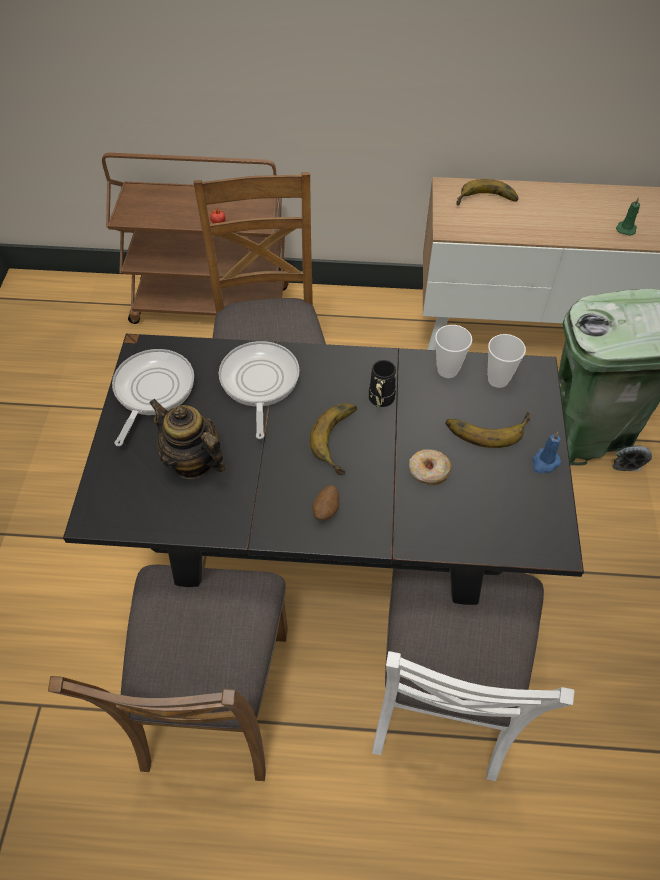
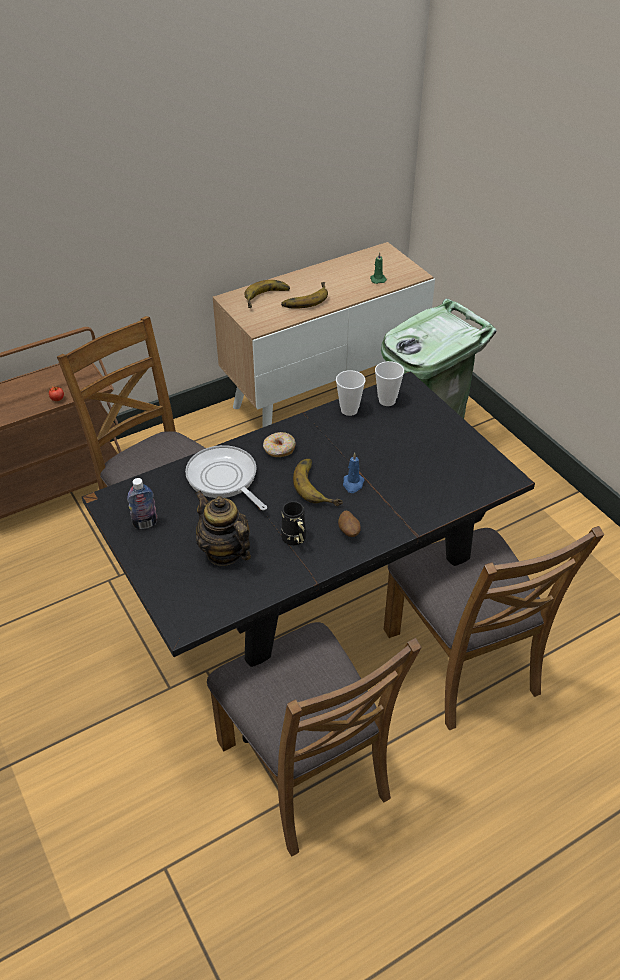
camera: 35 degrees left, 10 degrees down
frying pan [112,349,194,446] -> bottle [127,478,157,529]
teapot [149,399,225,479] -> teapot turned 45 degrees clockwise [195,490,251,566]
black mug [369,360,396,407] -> black mug moved to [281,501,306,545]
white chair [372,569,575,781] -> brown chair [384,526,604,730]
donut [409,449,452,485] -> donut moved to [263,432,296,457]
banana [446,412,531,448] -> banana moved to [281,282,328,309]
blue candle [532,432,561,473] -> blue candle moved to [343,453,365,493]

